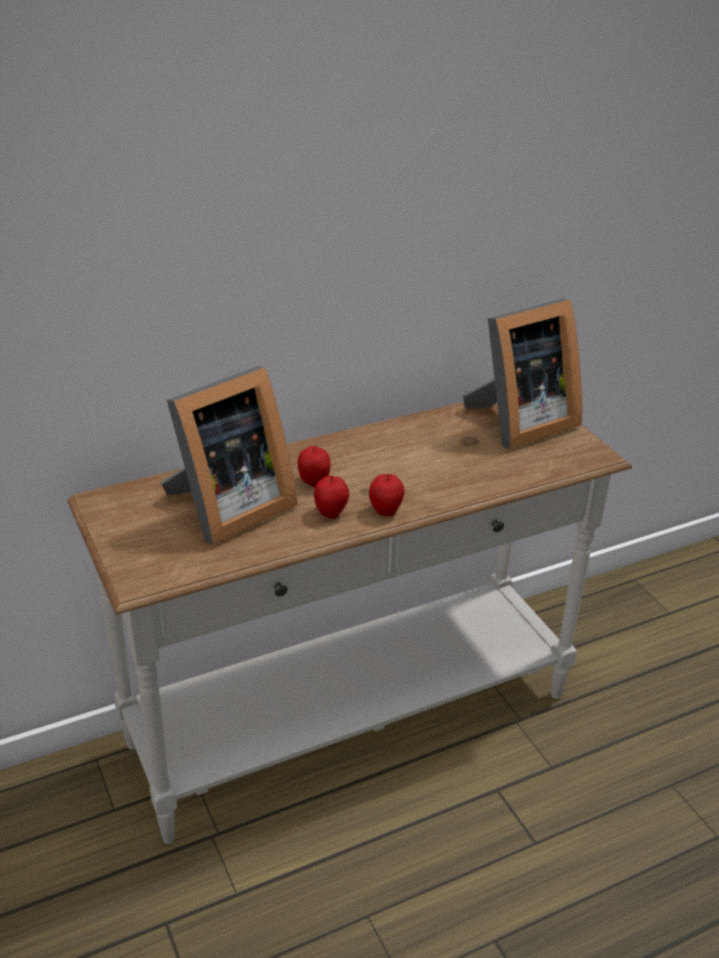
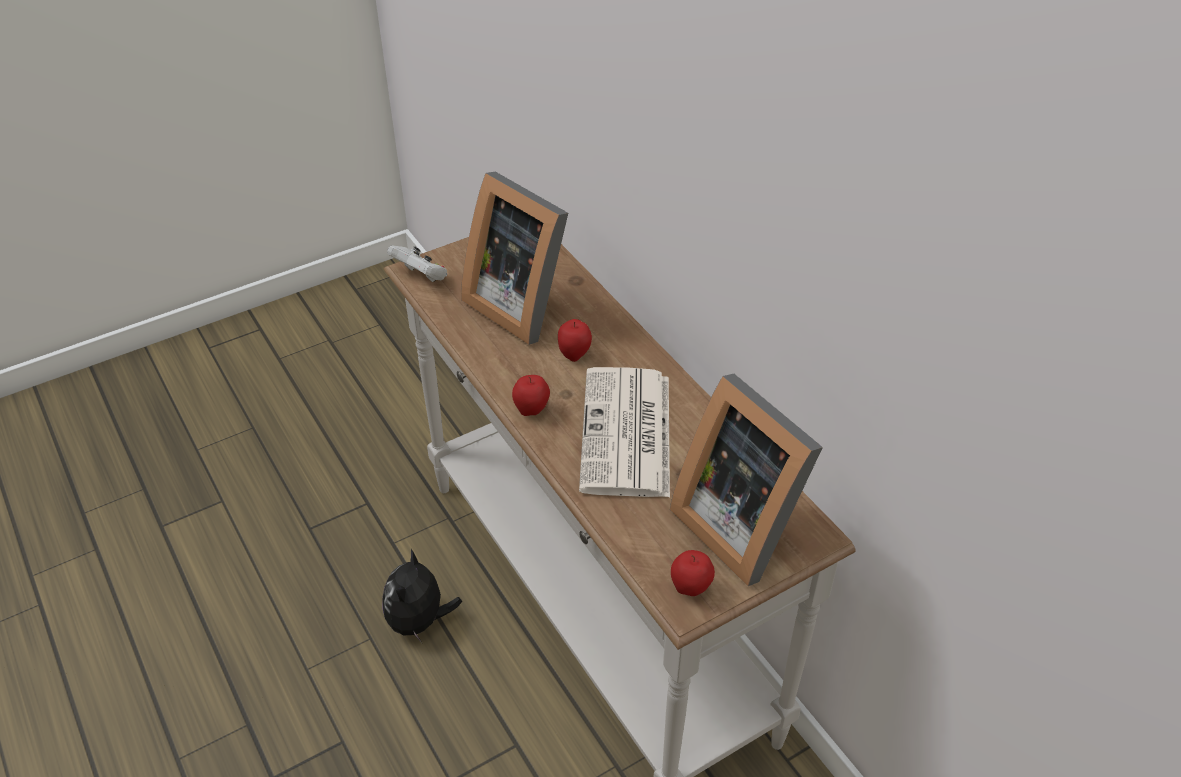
camera: 85 degrees right, 10 degrees up
apple [314,476,349,519] -> apple moved to [671,550,715,596]
none -> plush toy [382,549,463,643]
none -> white game controller [387,245,447,282]
none -> newspaper [579,367,670,497]

